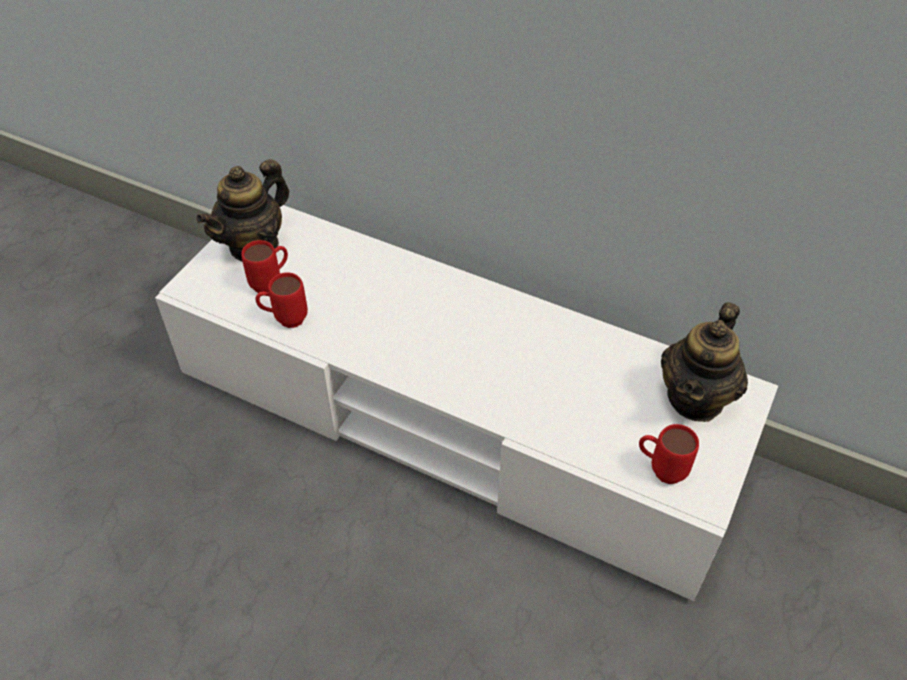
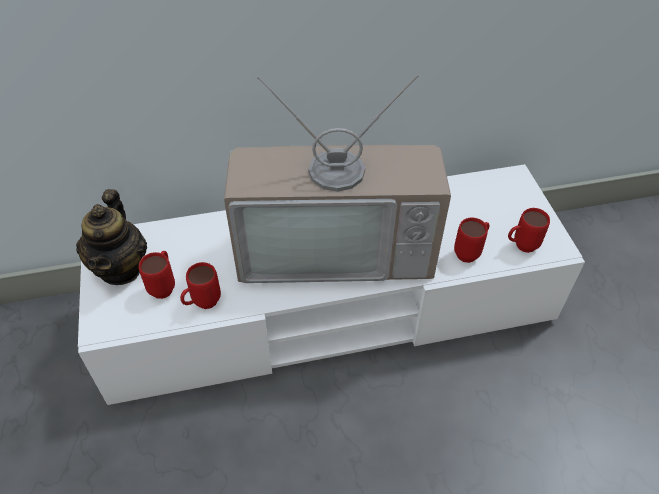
camera: 40 degrees left, 0 degrees up
teapot [661,302,748,422] -> none
none -> television [224,74,451,283]
none -> red mug [454,218,490,263]

